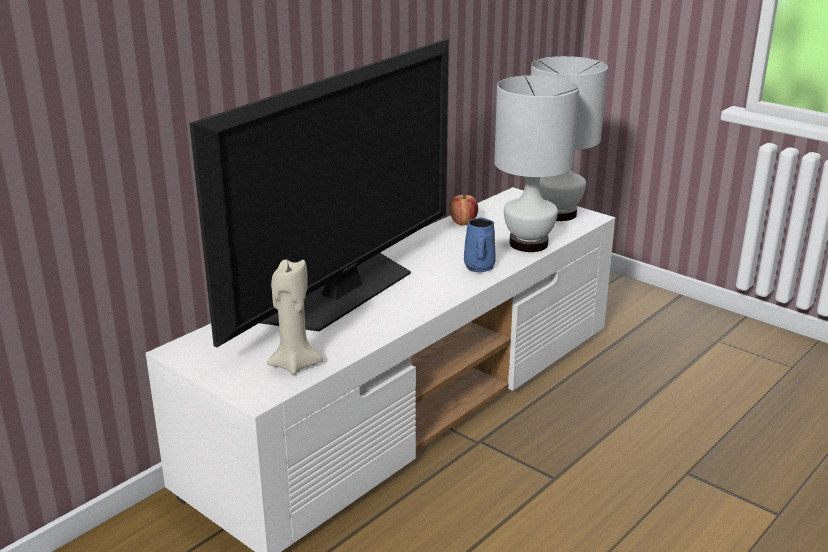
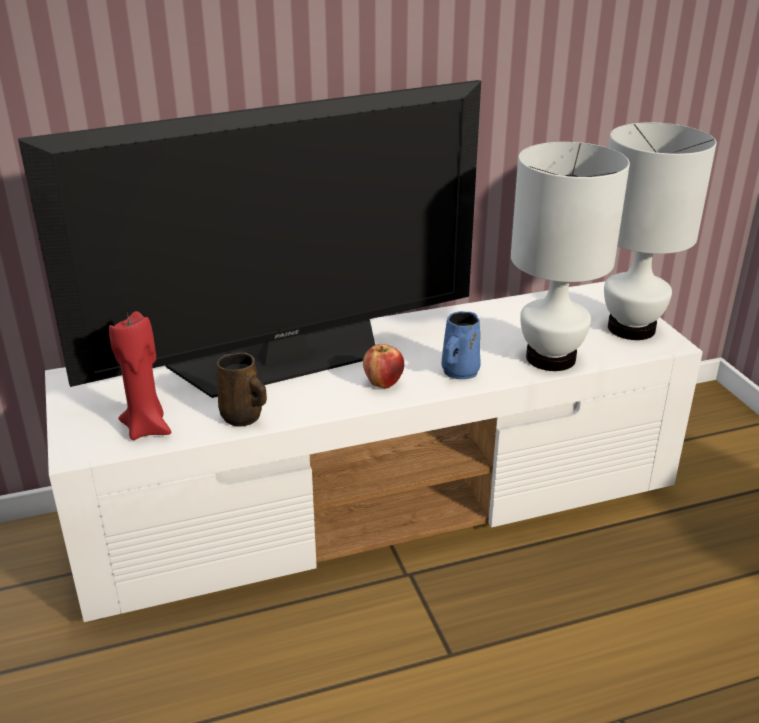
camera: 30 degrees right, 5 degrees up
beige candle [266,259,323,375] -> red candle [109,311,171,440]
apple [450,195,478,226] -> apple moved to [363,344,404,389]
none -> brown mug [216,353,267,427]

